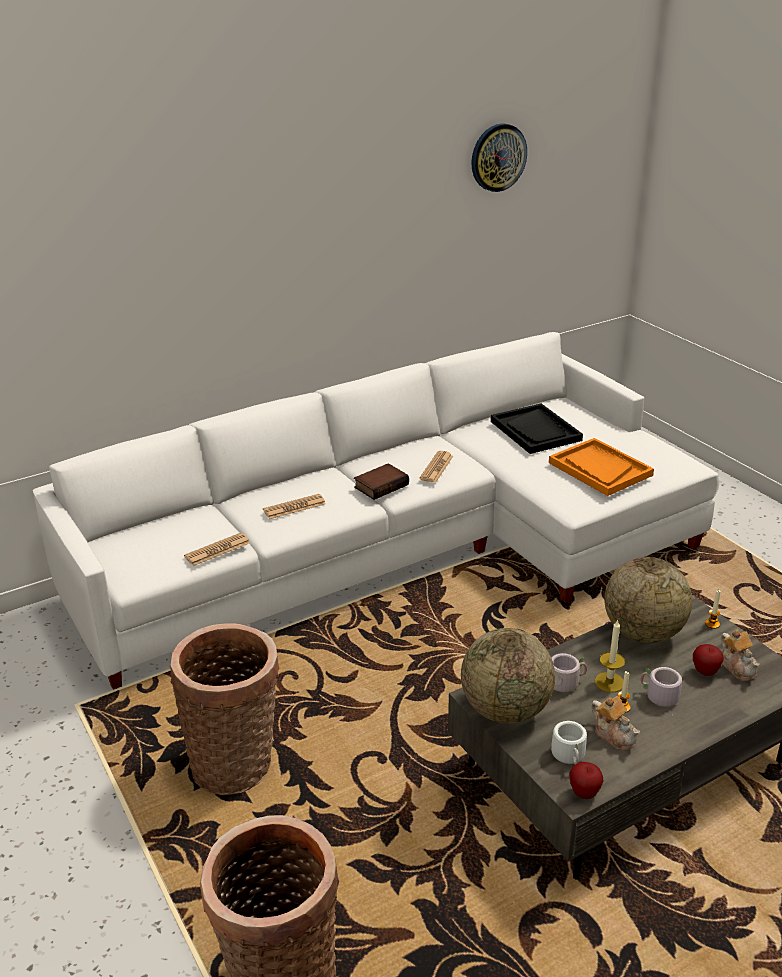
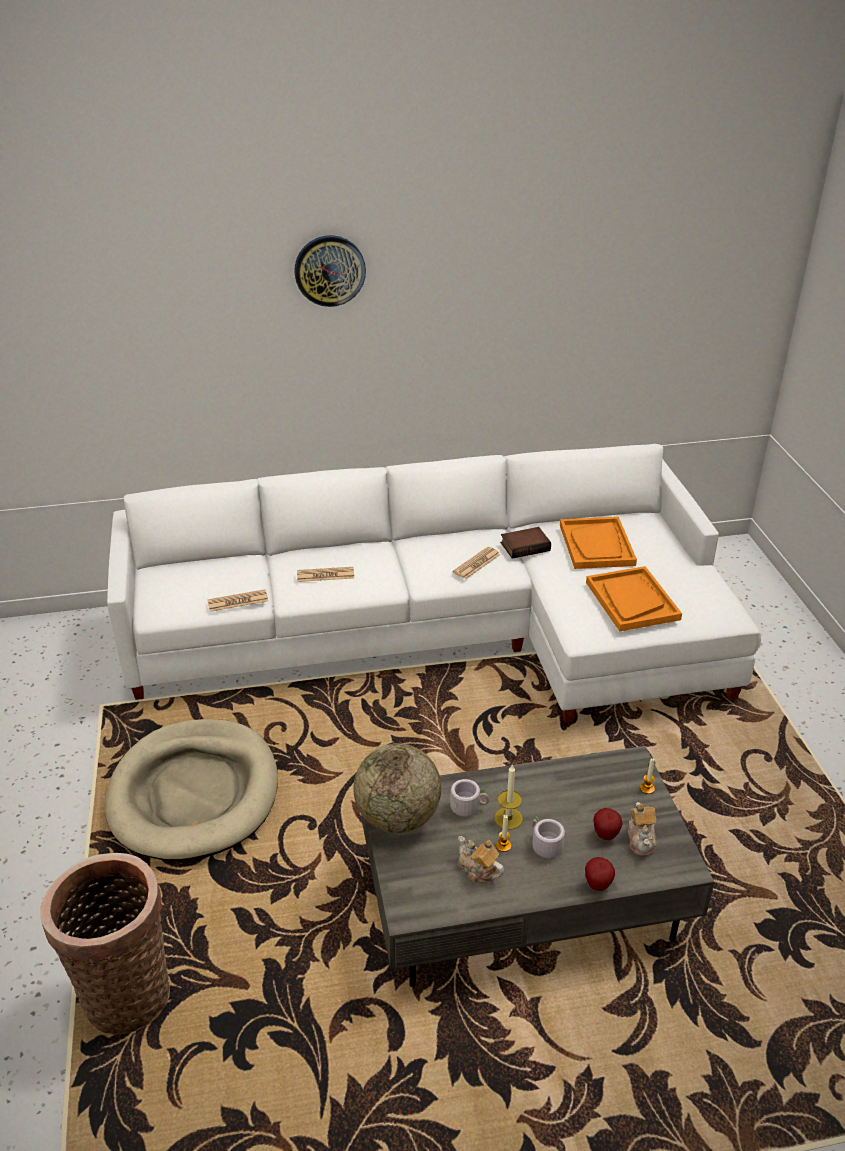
camera: 20 degrees right, 5 degrees up
basket [170,623,279,795] -> beige dog bed [105,719,278,862]
book [354,463,409,500] -> book moved to [501,527,551,559]
wall clock [471,123,527,192] -> wall clock moved to [294,235,366,307]
black tray [491,403,583,454] -> orange tray [560,517,637,569]
white mug [551,721,587,764] -> none
apple [569,762,603,799] -> apple moved to [585,857,615,891]
teapot [591,696,640,751] -> teapot turned 150 degrees clockwise [458,836,504,883]
globe [604,557,692,643] -> none

